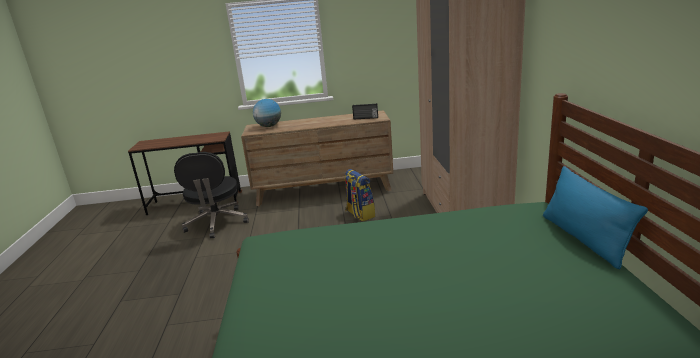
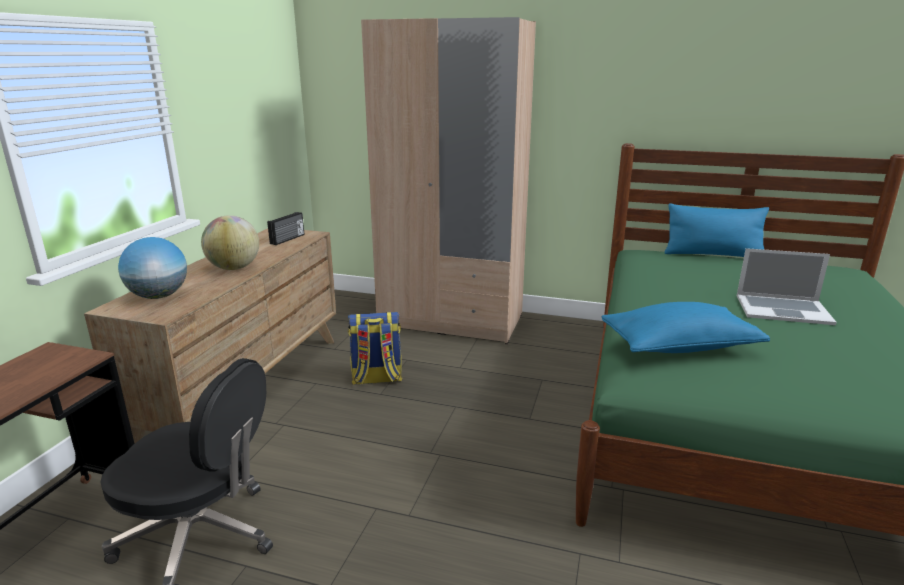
camera: 70 degrees left, 0 degrees up
none -> globe [201,215,259,270]
none -> blue pillow [602,302,770,353]
none -> laptop [737,248,837,325]

